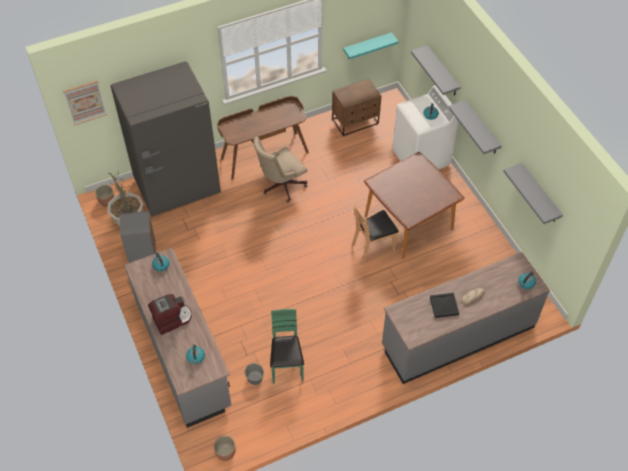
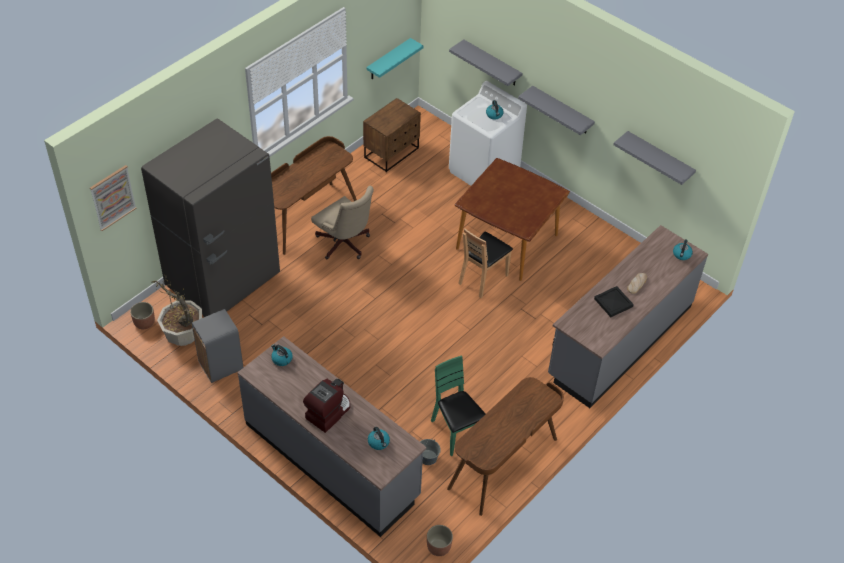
camera: 25 degrees left, 5 degrees down
beige office chair [253,137,307,203] -> beige office chair turned 75 degrees counterclockwise [311,186,374,259]
none -> brown desk [447,377,564,516]

